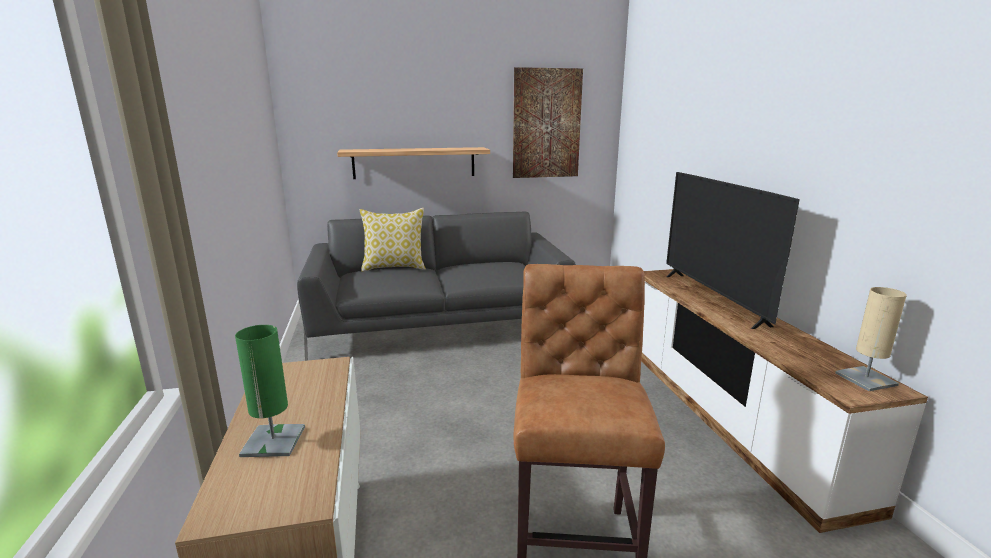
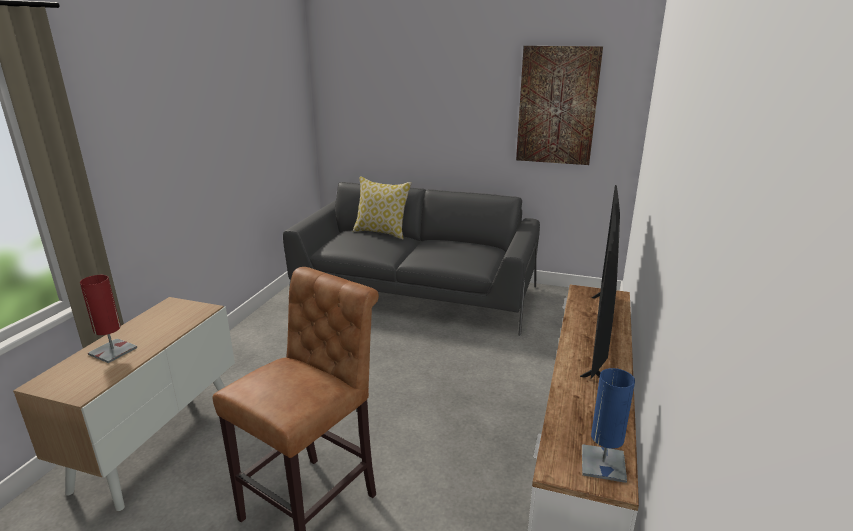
camera: 30 degrees right, 5 degrees up
green table lamp [235,325,305,457] -> red table lamp [80,275,137,363]
shelf [337,147,490,179] -> none
beige table lamp [835,287,907,391] -> blue table lamp [582,368,635,483]

